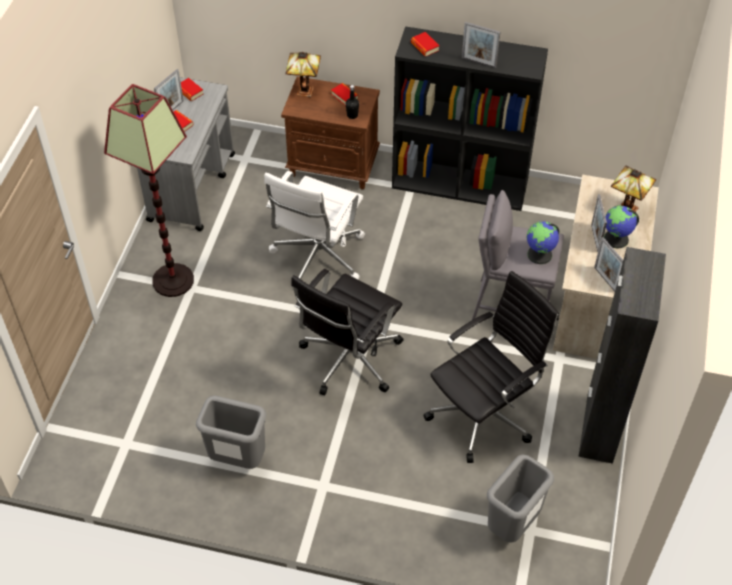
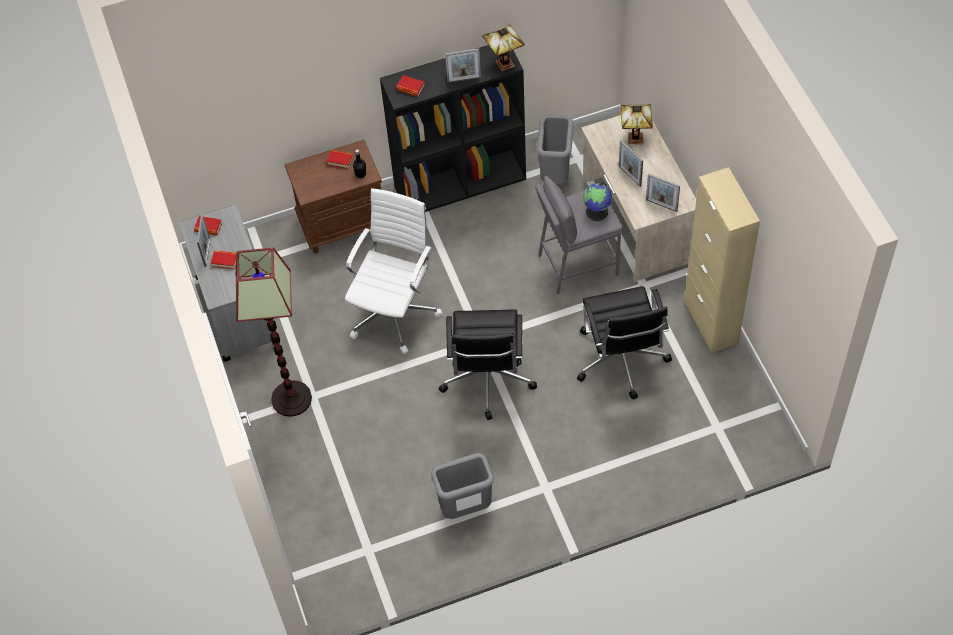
camera: 30 degrees left, 5 degrees up
white office chair [264,171,365,280] -> white office chair turned 150 degrees counterclockwise [345,188,443,354]
table lamp [286,52,321,97] -> table lamp moved to [482,25,525,71]
black office chair [423,271,559,463] -> black office chair turned 150 degrees clockwise [577,286,672,400]
grey trash can [487,454,554,543] -> grey trash can moved to [537,115,574,184]
black cabinet [578,247,666,464] -> beige cabinet [684,167,760,353]
globe [604,205,639,248] -> none

